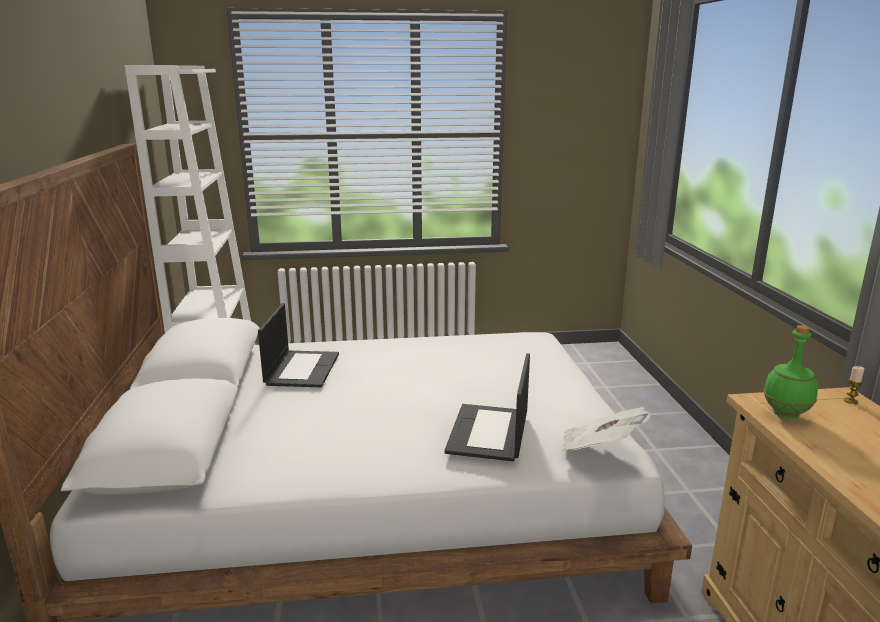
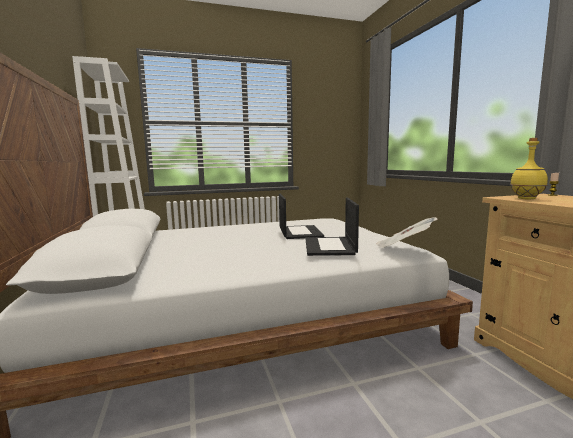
camera: 10 degrees left, 10 degrees down
laptop [258,303,339,387] -> laptop moved to [279,194,324,239]
green bottle [763,325,818,419] -> yellow bottle [510,138,548,199]

